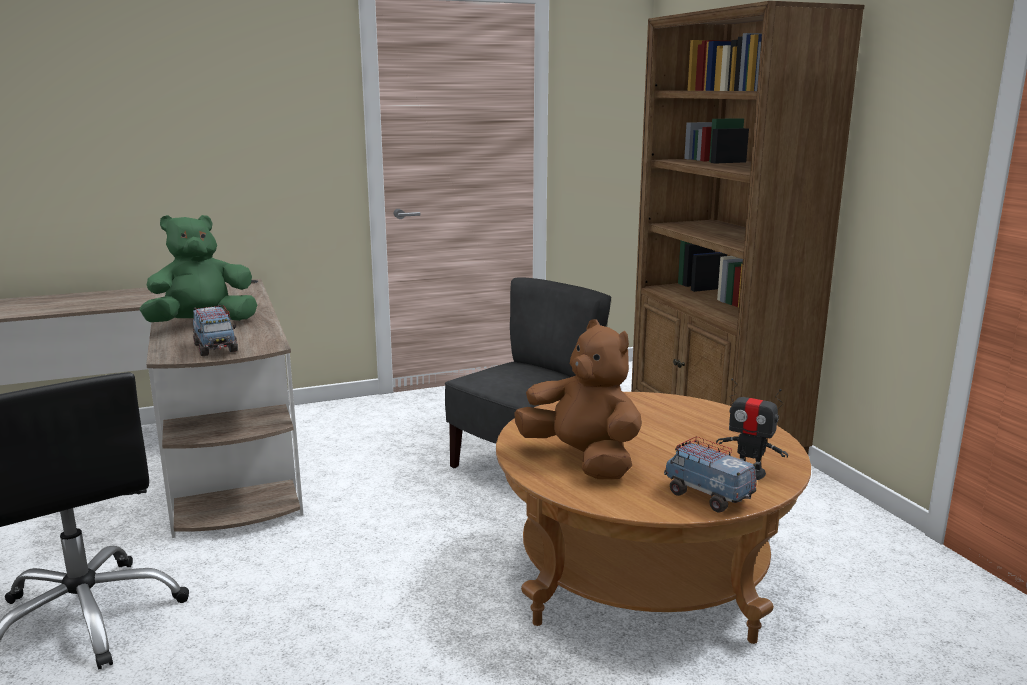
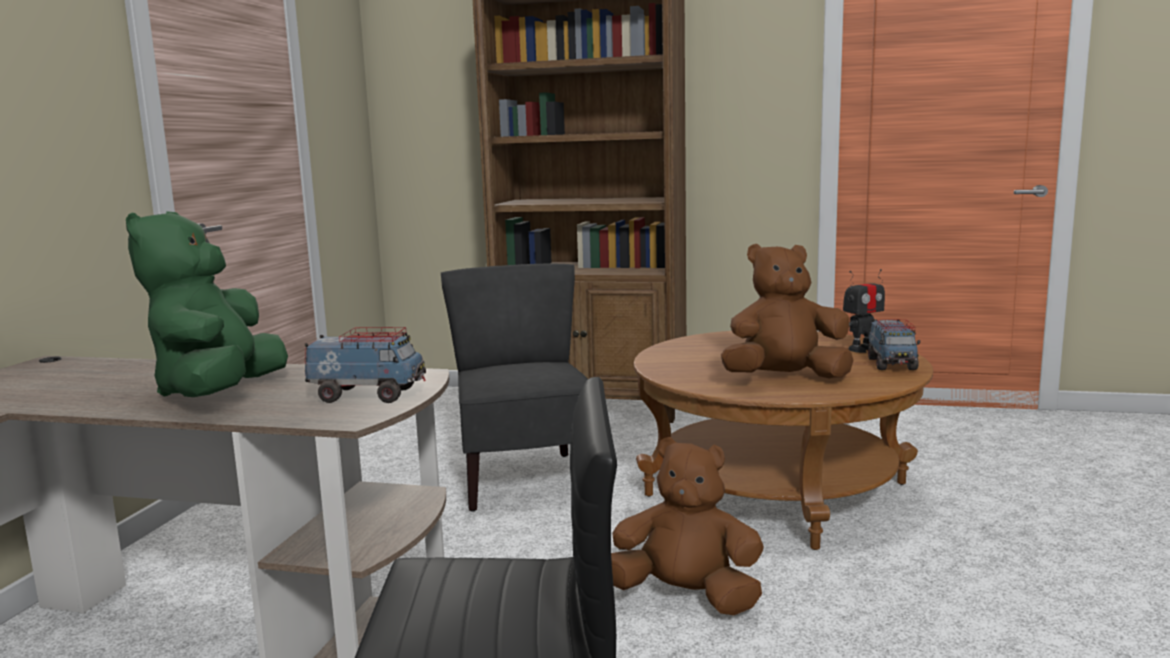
camera: 55 degrees left, 5 degrees down
toy truck [664,436,757,513] -> toy truck turned 75 degrees counterclockwise [868,319,920,370]
none -> brown plush toy [611,437,764,615]

